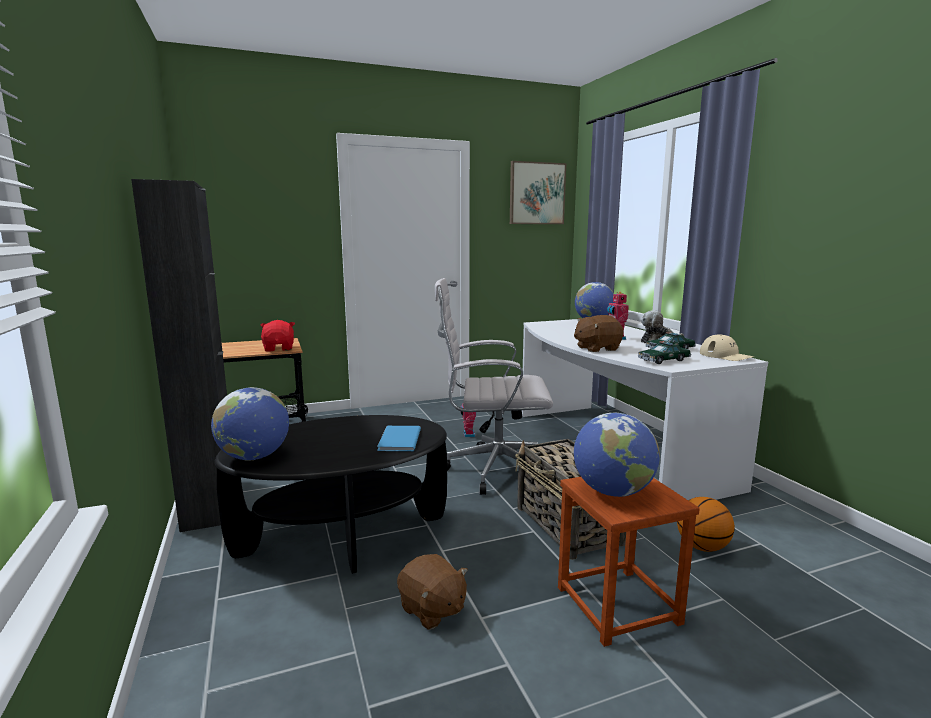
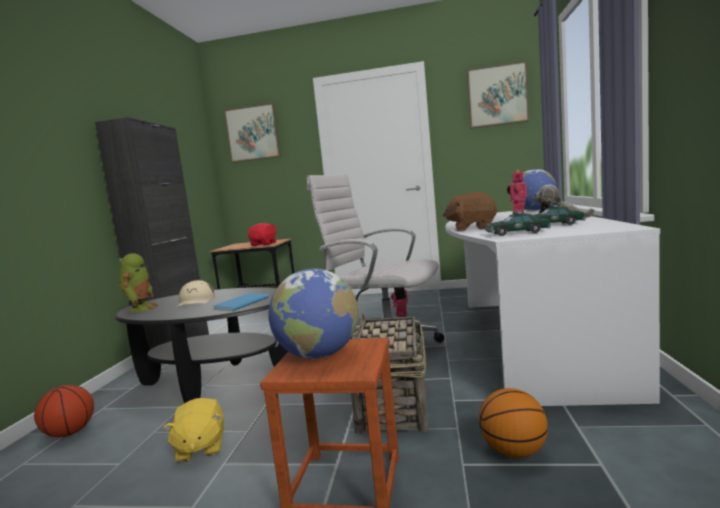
camera: 30 degrees right, 5 degrees down
globe [211,387,289,460] -> toy robot [119,253,158,313]
brown plush toy [397,554,468,630] -> yellow plush toy [163,398,224,463]
beige cap [700,334,754,361] -> beige cap moved to [177,280,215,307]
none -> basketball [34,385,94,437]
none -> picture [224,103,281,163]

